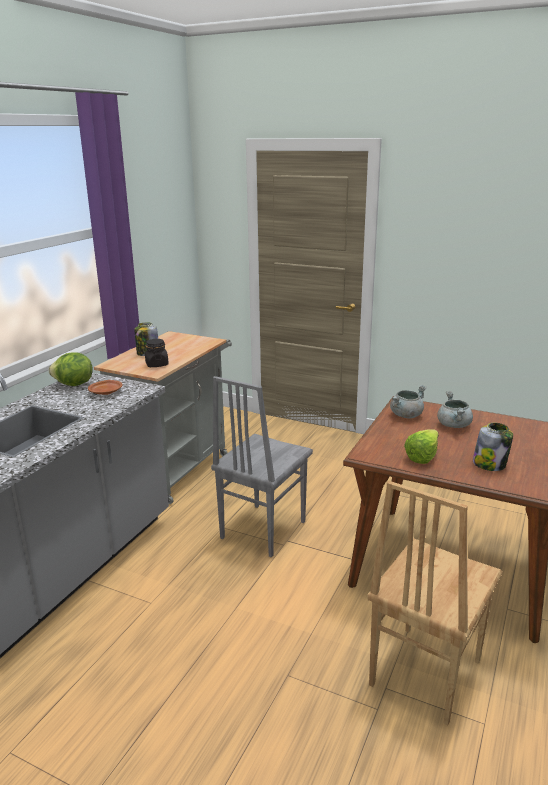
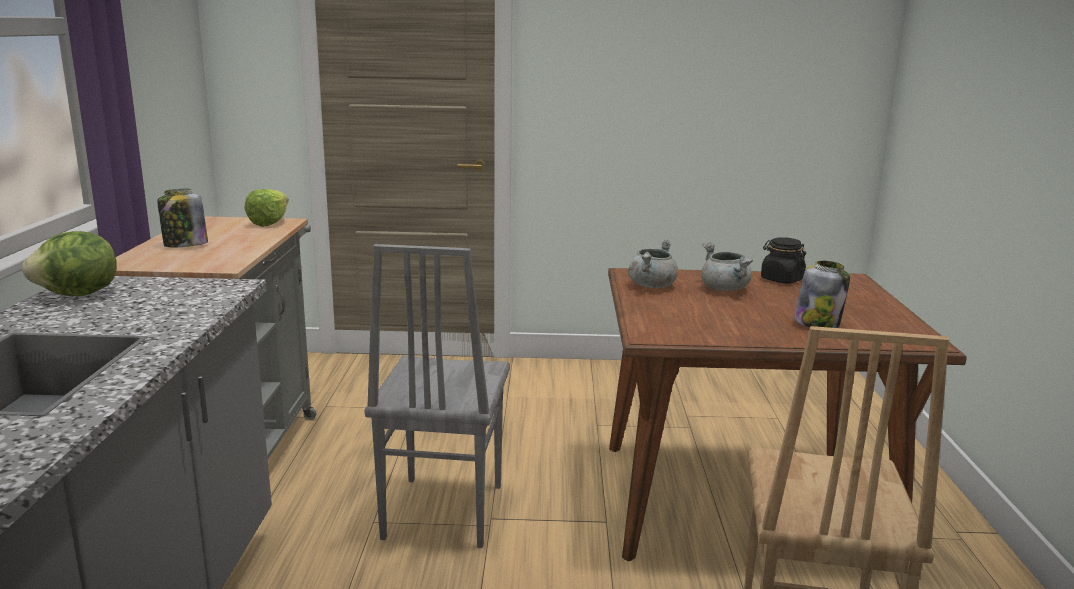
camera: 25 degrees left, 5 degrees down
brown plate [88,380,123,395] -> none
black jar [145,339,169,367] -> black jar moved to [761,237,806,283]
lettuce [404,429,439,464] -> lettuce moved to [244,189,289,227]

